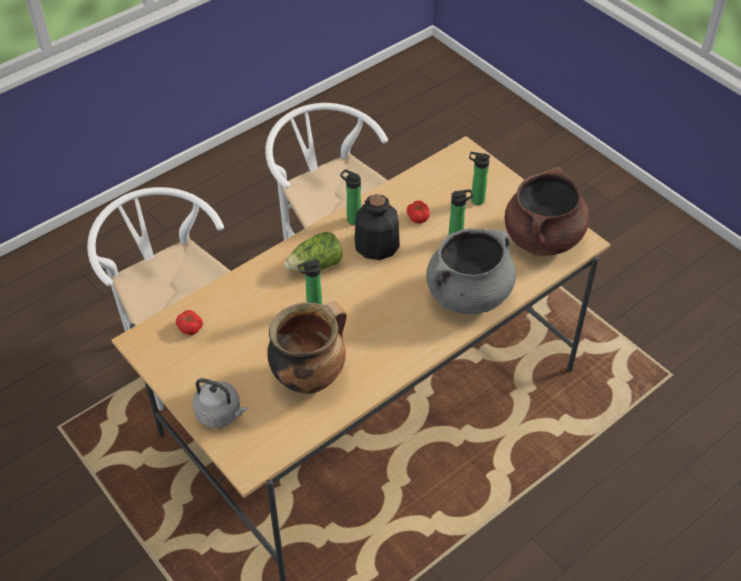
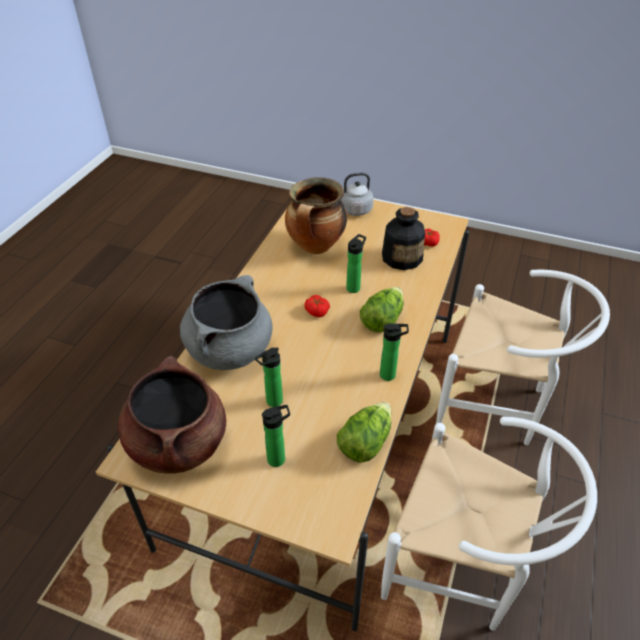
camera: 150 degrees right, 5 degrees down
bottle [354,194,400,260] -> bottle moved to [382,207,425,270]
tomato [407,200,430,223] -> tomato moved to [304,295,330,317]
none -> lettuce [337,402,391,463]

